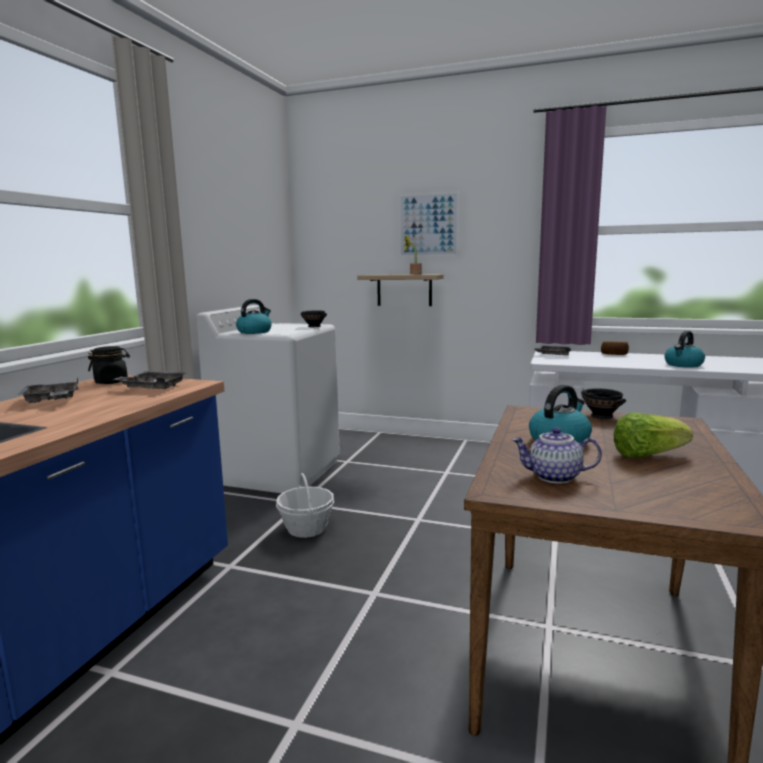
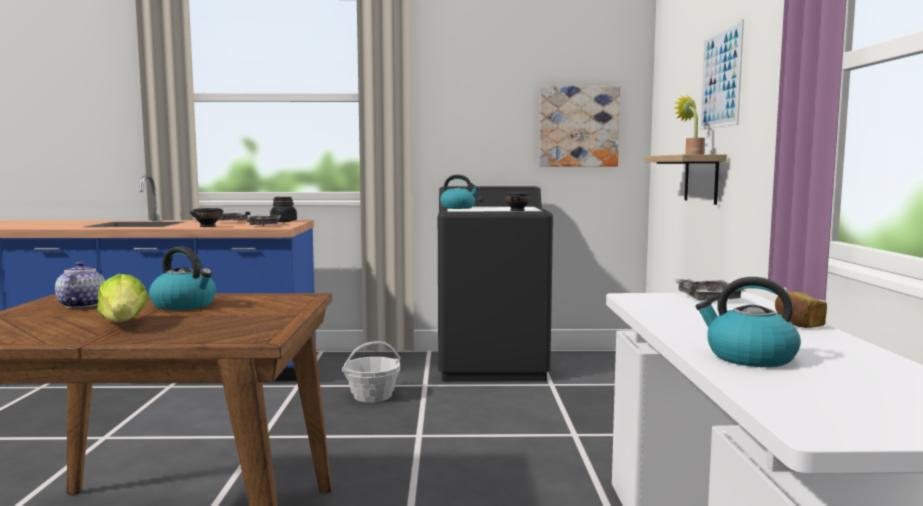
camera: 70 degrees right, 5 degrees down
white washing machine [196,305,340,493] -> black washing machine [438,186,553,382]
black bowl [581,388,626,419] -> black bowl moved to [190,208,223,227]
none -> picture [539,86,620,167]

